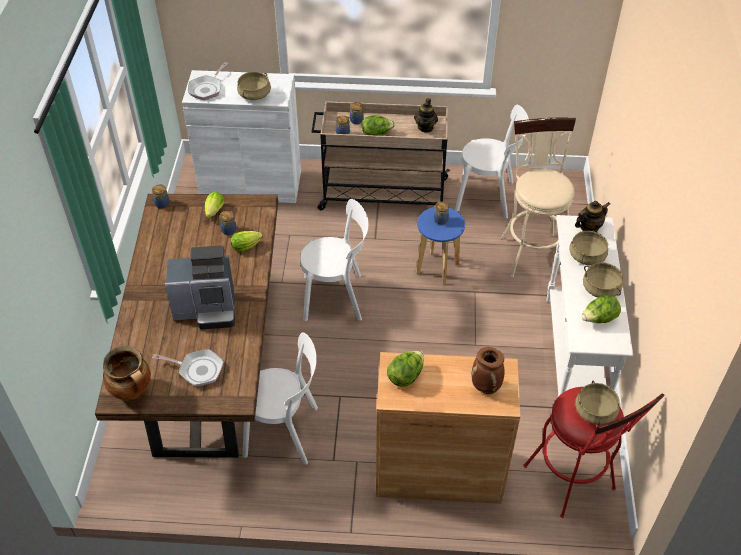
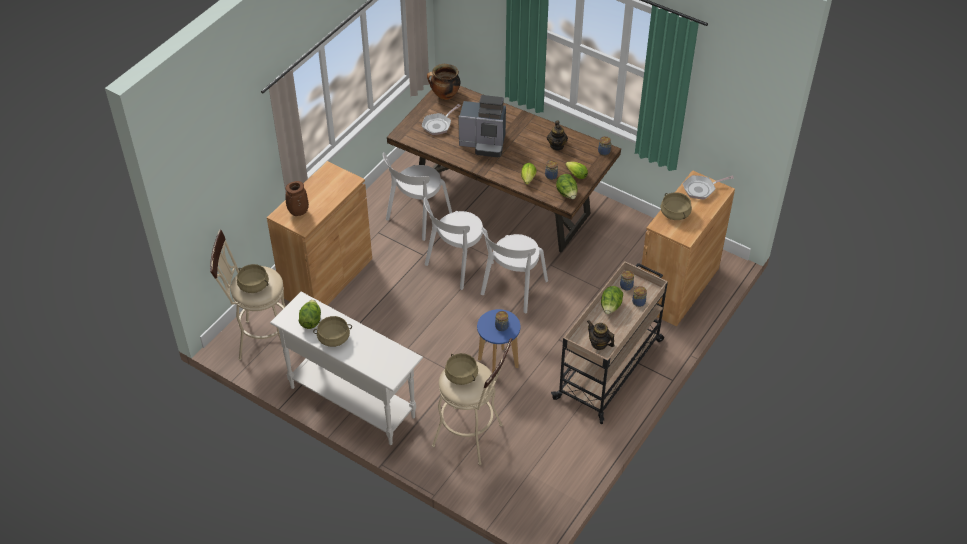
camera: 120 degrees right, 0 degrees up
coffee machine [165,245,235,329] -> coffee machine turned 105 degrees counterclockwise [458,95,506,157]
white cabinet [182,70,301,203] -> brown cabinet [641,170,735,327]
frying pan [188,62,228,100] -> frying pan turned 75 degrees counterclockwise [683,175,734,200]
lettuce [387,351,424,387] -> lettuce moved to [556,174,578,199]
white chair [455,105,529,219] -> white chair moved to [424,198,494,290]
red stool [523,387,665,518] -> beige stool [210,230,286,360]
beige cooking pot [569,230,608,265] -> beige cooking pot moved to [445,353,478,385]
teapot [575,201,610,232] -> teapot moved to [547,121,568,150]

